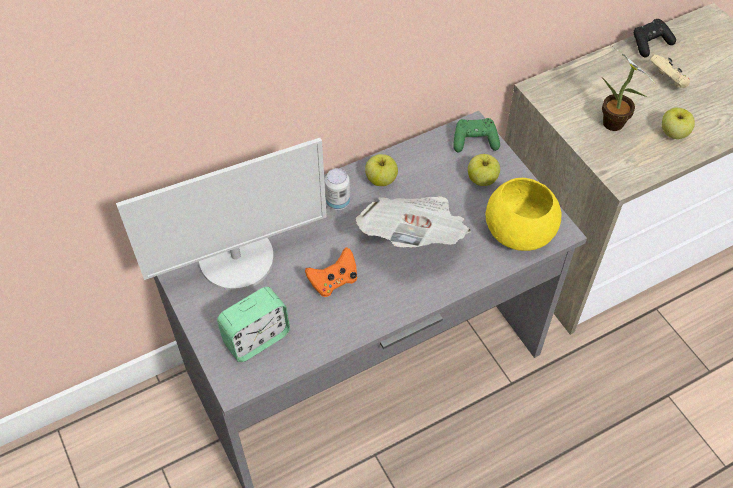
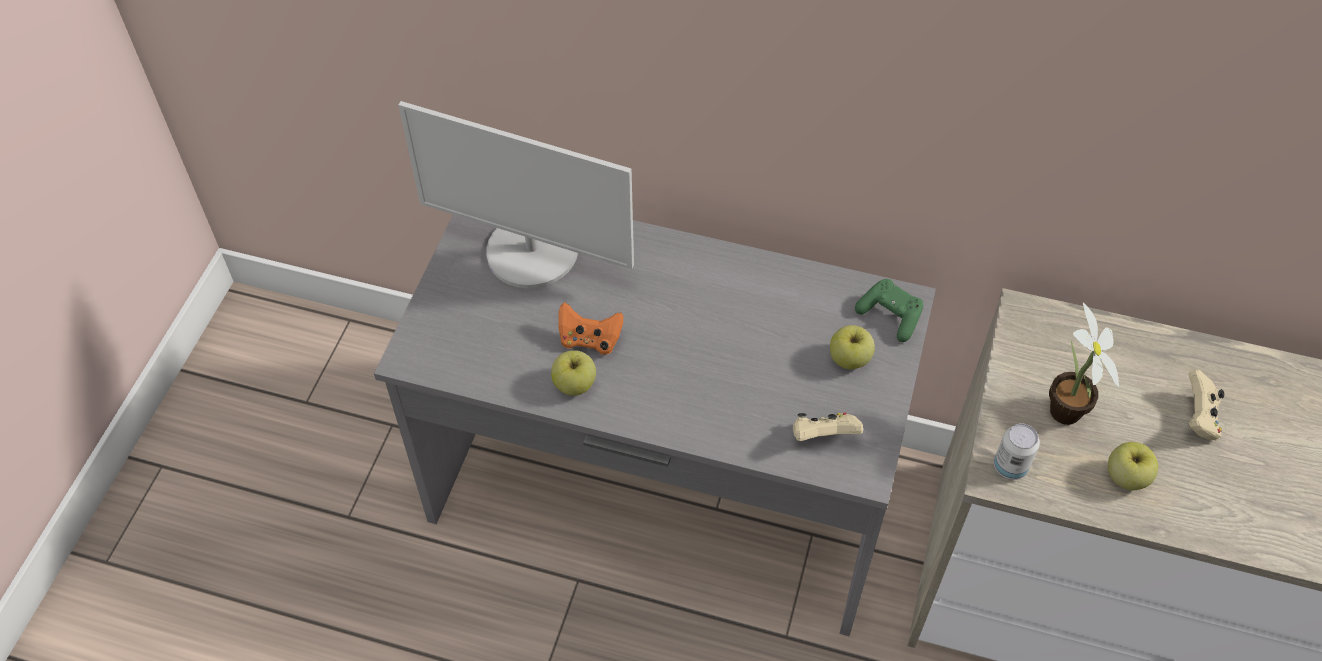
camera: 45 degrees right, 0 degrees up
alarm clock [217,287,290,362] -> none
can [325,168,350,210] -> can moved to [994,423,1040,480]
newspaper [356,196,471,247] -> none
apple [365,154,398,186] -> apple moved to [551,350,596,396]
yellow bowl [486,178,561,251] -> beige game controller [793,412,863,441]
black game controller [633,19,676,57] -> none

